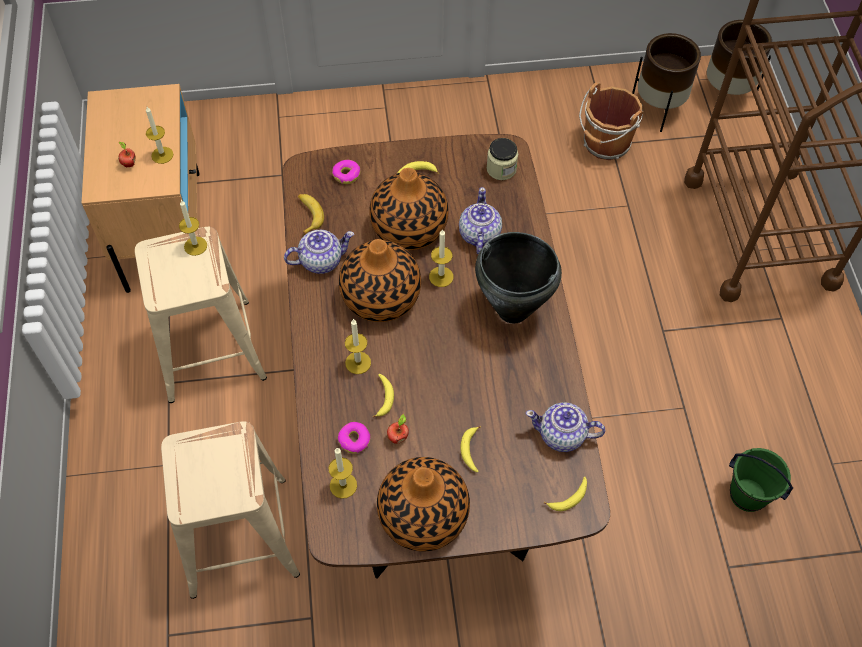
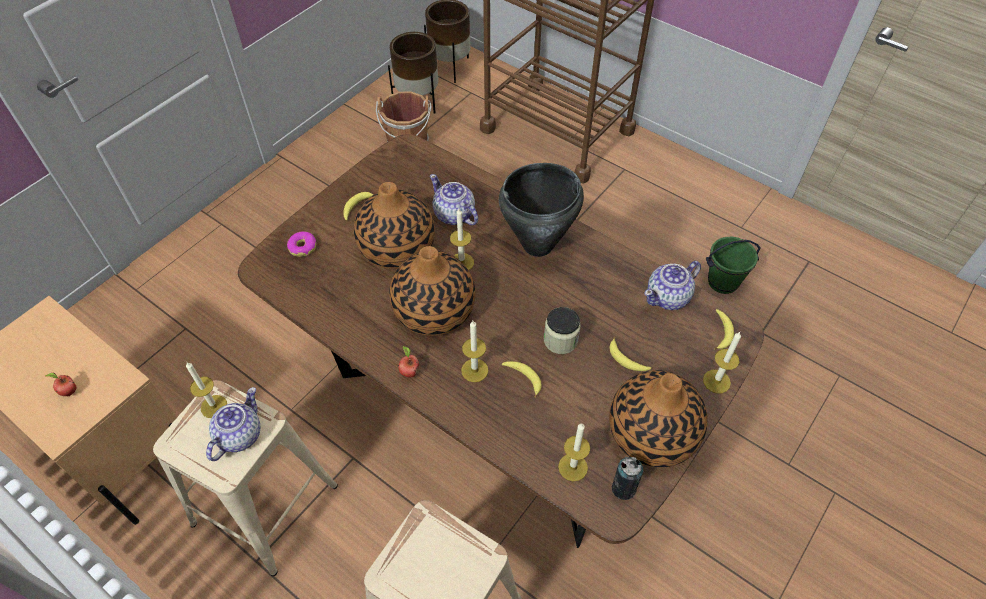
camera: 45 degrees left, 5 degrees down
candle [146,107,173,164] -> candle moved to [703,332,741,393]
teapot [284,230,354,274] -> teapot moved to [206,387,260,461]
banana [298,194,324,235] -> none
donut [338,422,370,454] -> none
apple [387,414,409,444] -> apple moved to [398,346,419,377]
jar [487,138,518,180] -> jar moved to [544,307,581,354]
none -> can [612,456,644,500]

